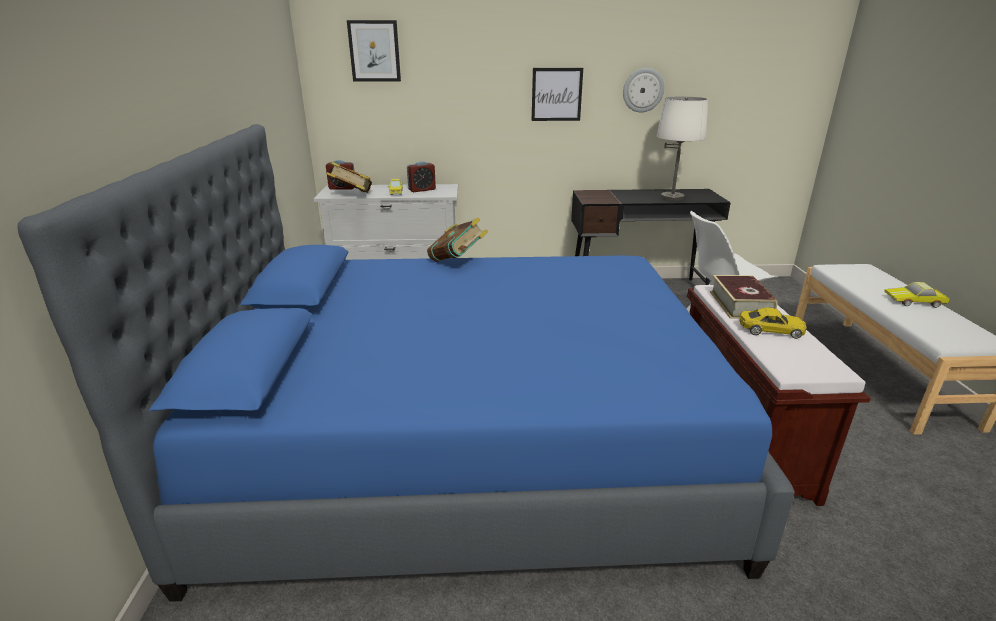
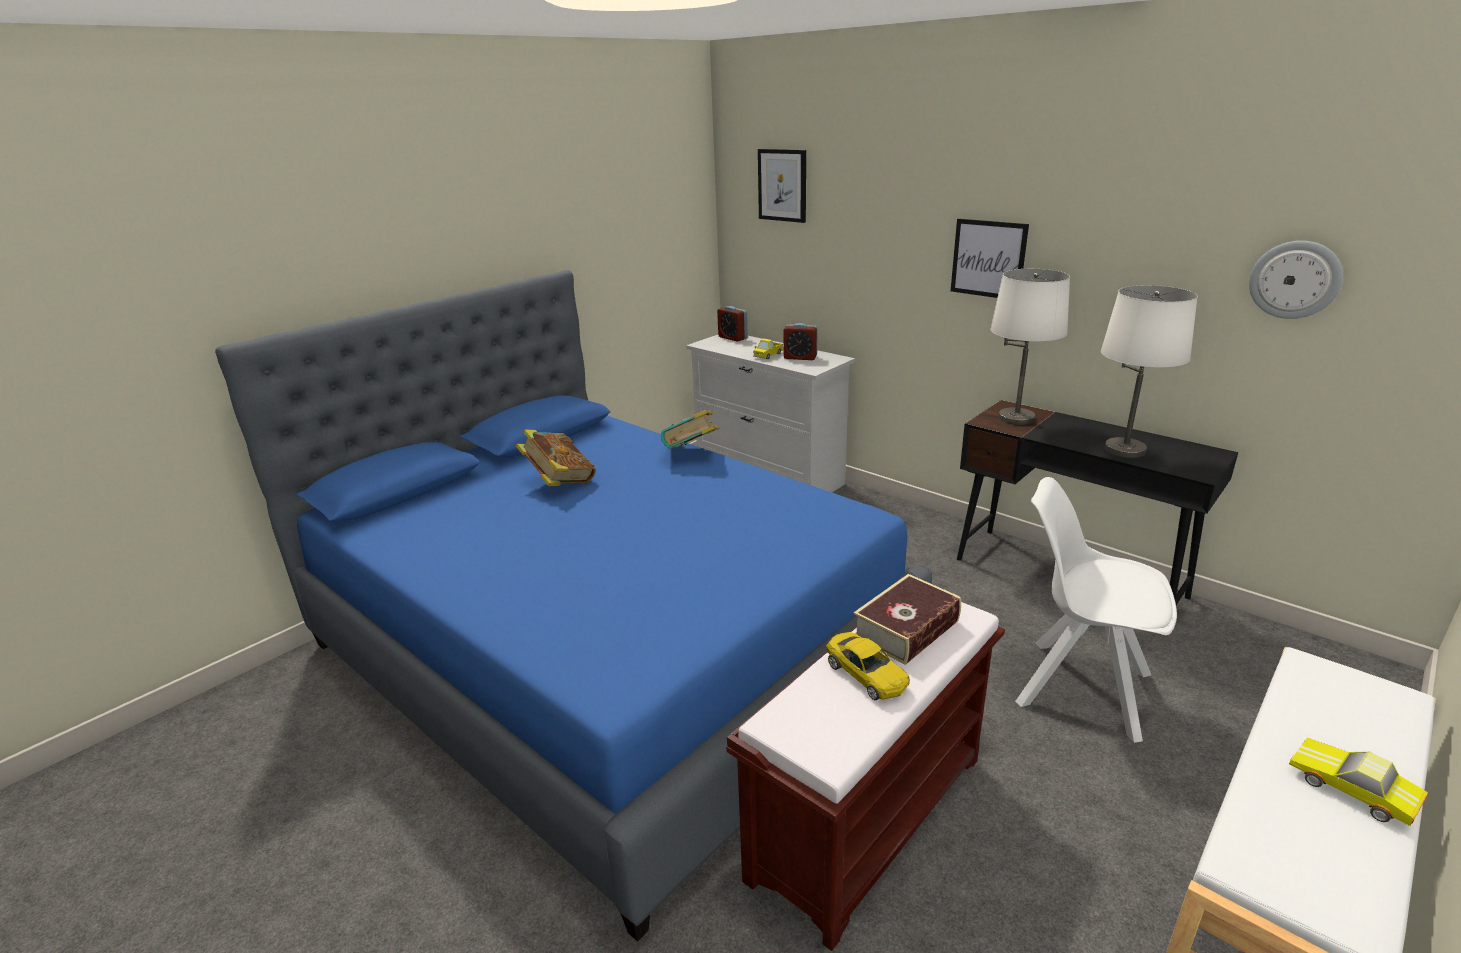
camera: 45 degrees right, 0 degrees up
book [327,161,372,193] -> book moved to [516,429,596,486]
wall clock [623,68,665,112] -> wall clock moved to [1249,241,1343,319]
none -> white table lamp [990,269,1070,425]

